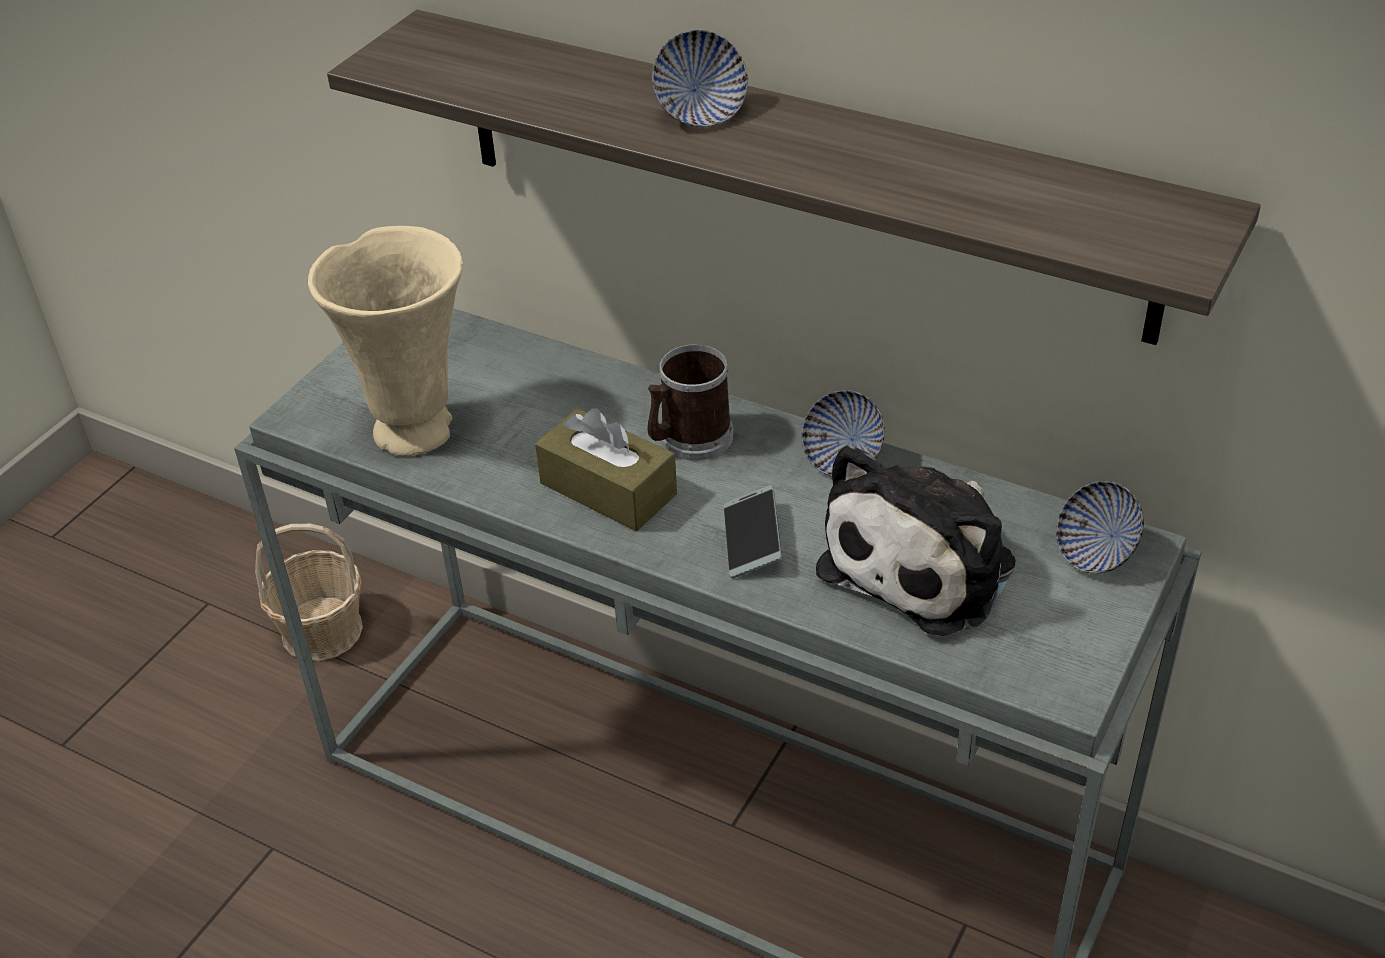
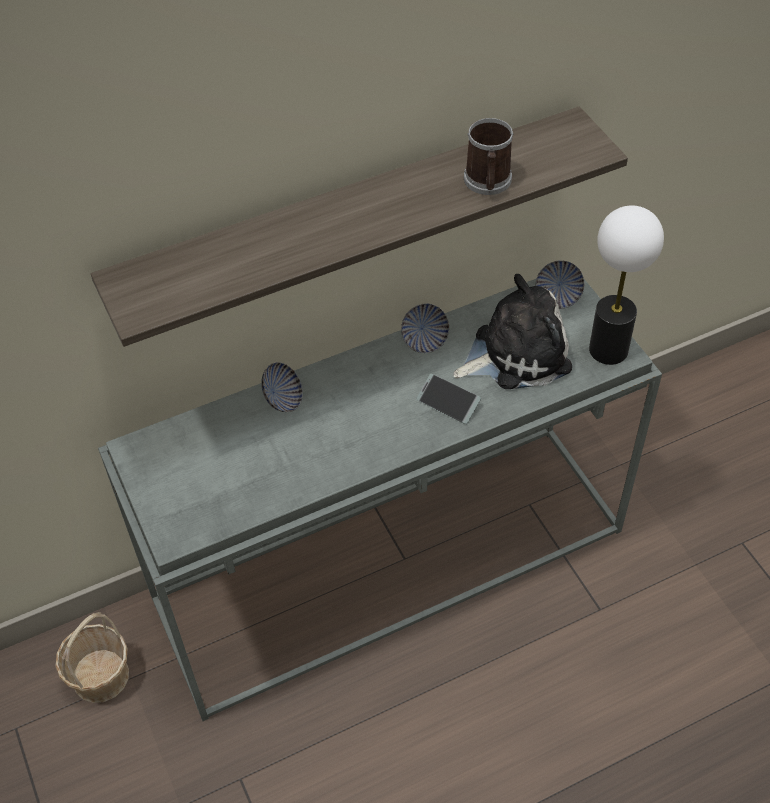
camera: 55 degrees left, 10 degrees up
beige vase [308,226,463,456] -> none
brown tissue box [535,408,677,531] -> none
mug [647,344,734,460] -> mug moved to [464,118,513,195]
bowl [652,30,748,127] -> bowl moved to [261,362,303,412]
plush toy [816,444,1016,636] -> plush toy turned 90 degrees counterclockwise [453,274,572,389]
none -> table lamp [589,205,664,365]

